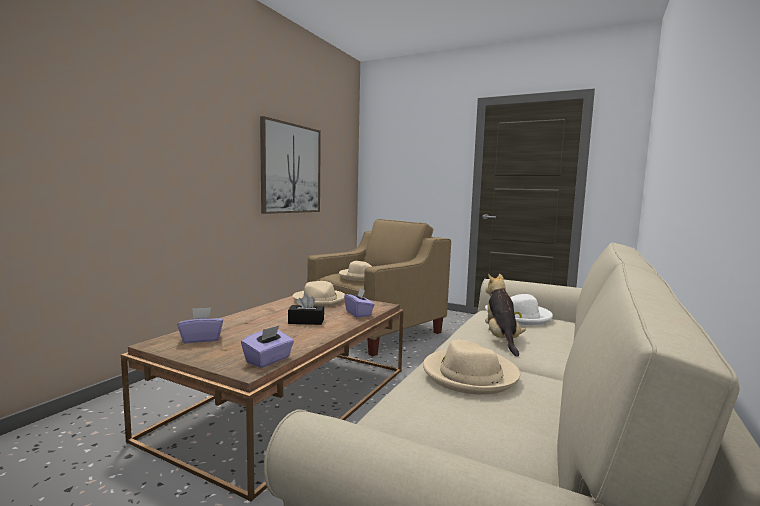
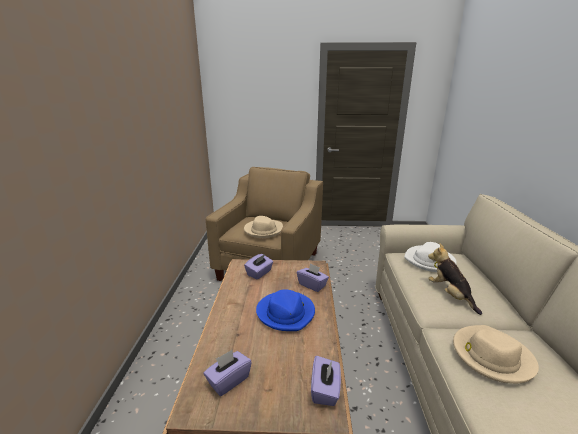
camera: 25 degrees left, 15 degrees up
picture [260,116,321,214] -> none
black tissue box [288,294,324,325] -> blue hat [256,289,315,331]
beige hat [293,281,345,307] -> purple tissue box [244,254,273,279]

